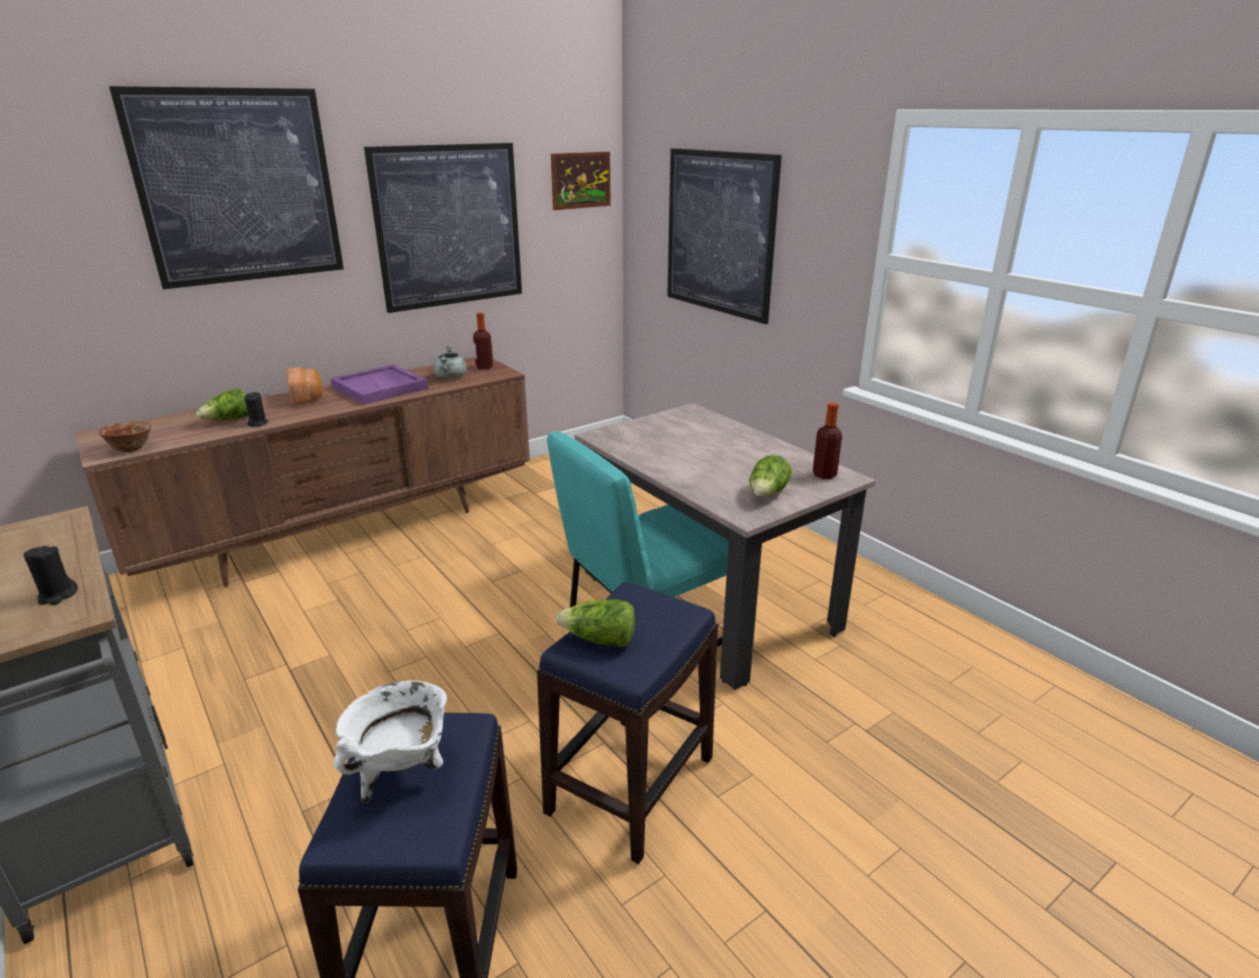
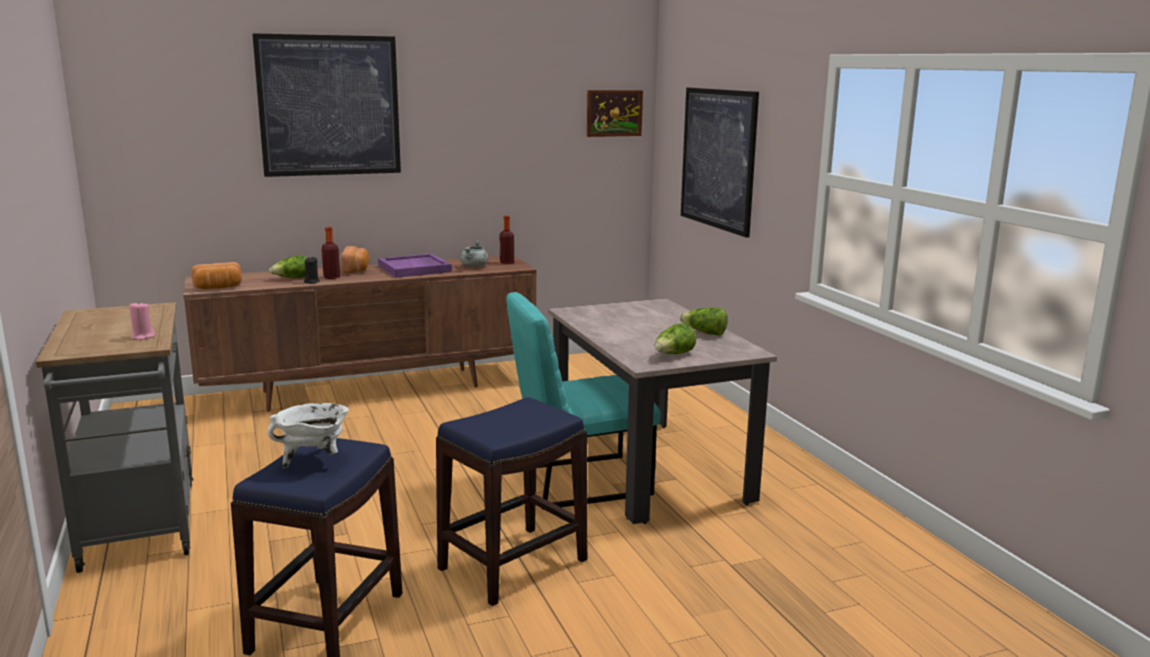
camera: 15 degrees right, 10 degrees down
black candle [24,546,78,605] -> pink candle [129,301,155,340]
bowl [98,421,152,452] -> bread [191,262,242,289]
picture [364,143,522,313] -> none
lettuce [556,599,635,648] -> lettuce moved to [680,307,728,336]
bottle [813,402,842,479] -> bottle moved to [322,227,340,279]

